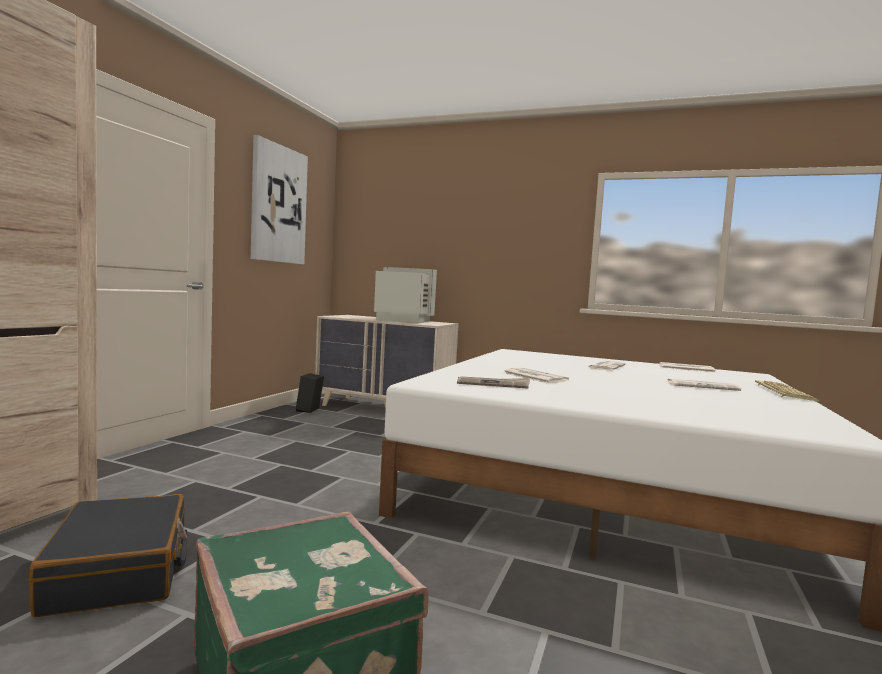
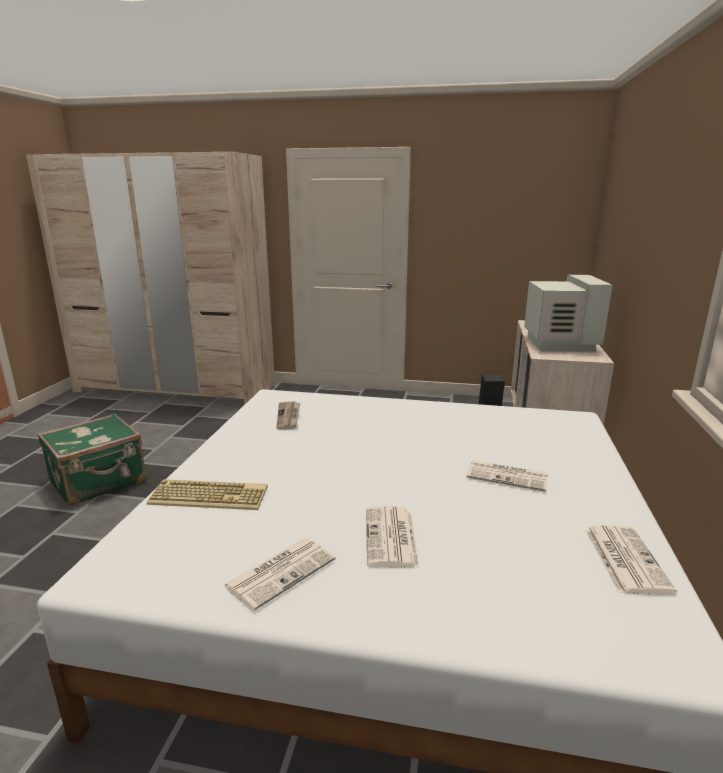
camera: 80 degrees right, 15 degrees up
black suitcase [29,494,187,617] -> none
picture [251,135,308,264] -> none
newspaper [504,368,569,383] -> newspaper moved to [223,538,336,611]
keyboard [755,380,819,402] -> keyboard moved to [147,479,268,510]

